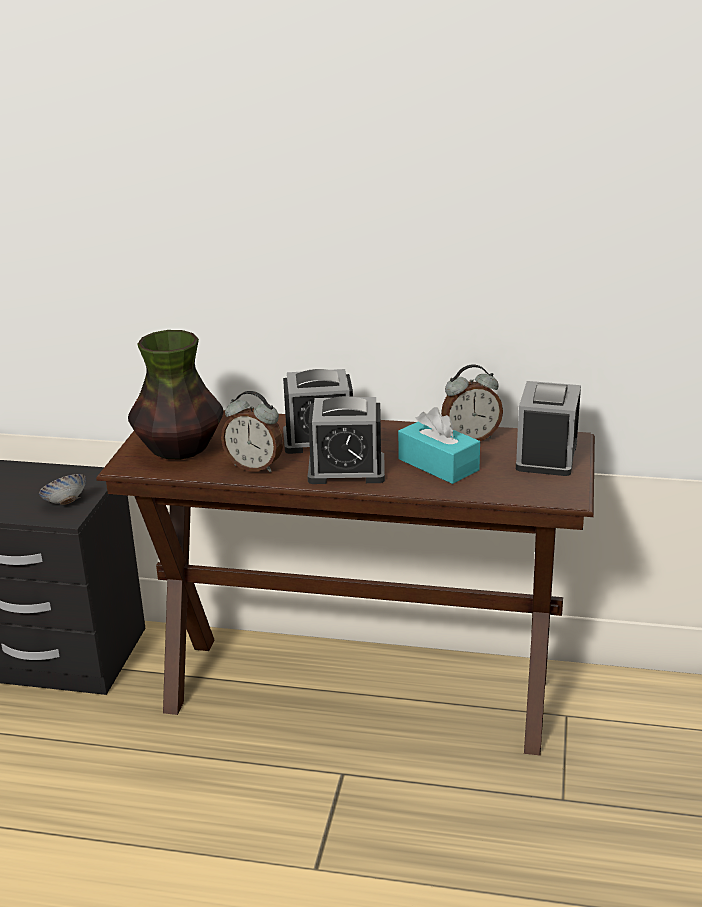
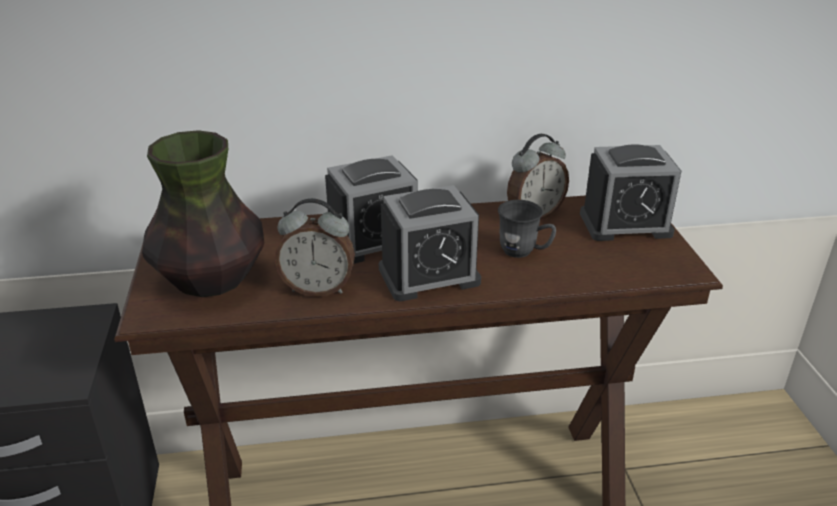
camera: 20 degrees left, 5 degrees up
bowl [39,474,86,505] -> none
turquoise tissue box [398,407,480,484] -> grey mug [498,200,556,258]
alarm clock [516,381,581,476] -> alarm clock turned 90 degrees counterclockwise [580,144,681,241]

